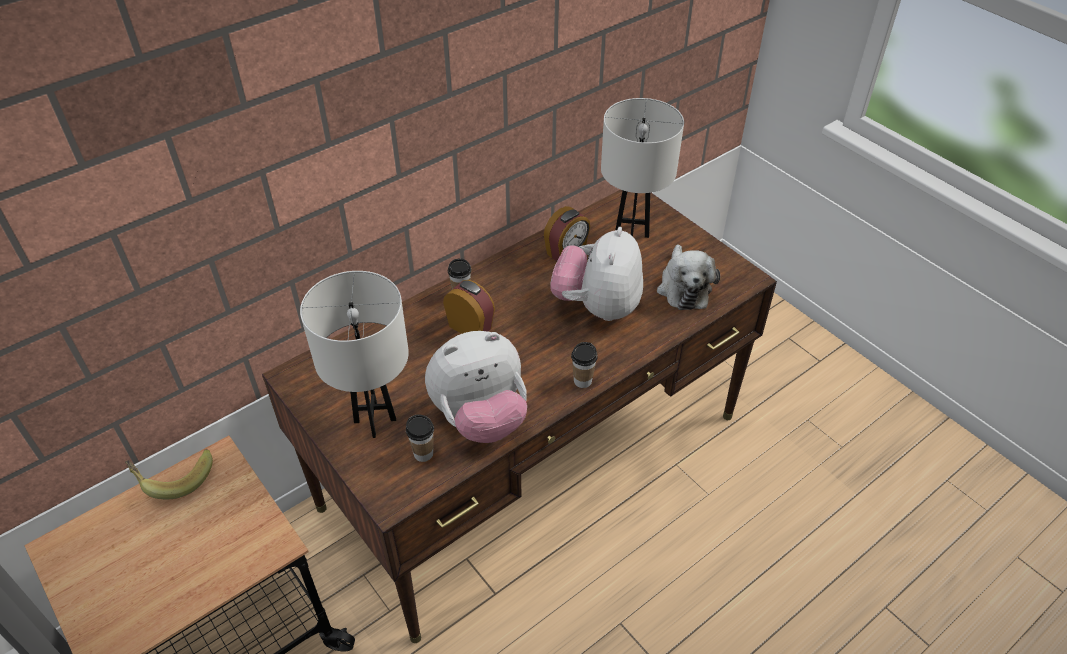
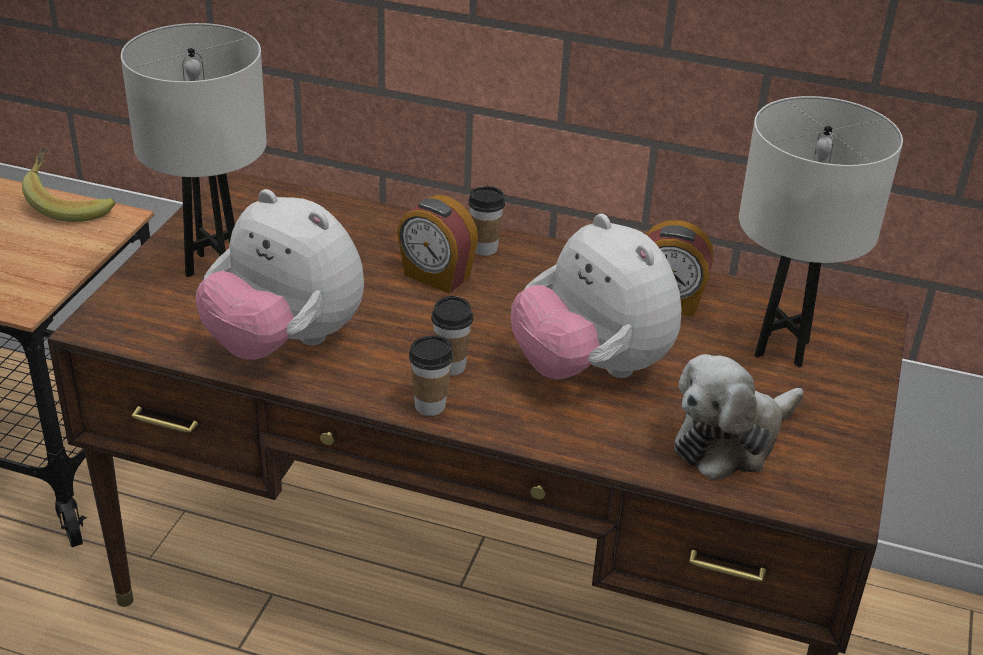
camera: 55 degrees right, 10 degrees down
cup [406,415,434,462] -> cup moved to [431,296,473,376]
alarm clock [443,280,495,334] -> alarm clock turned 120 degrees clockwise [397,195,478,294]
plush toy [550,227,643,321] -> plush toy turned 105 degrees counterclockwise [511,214,682,379]

